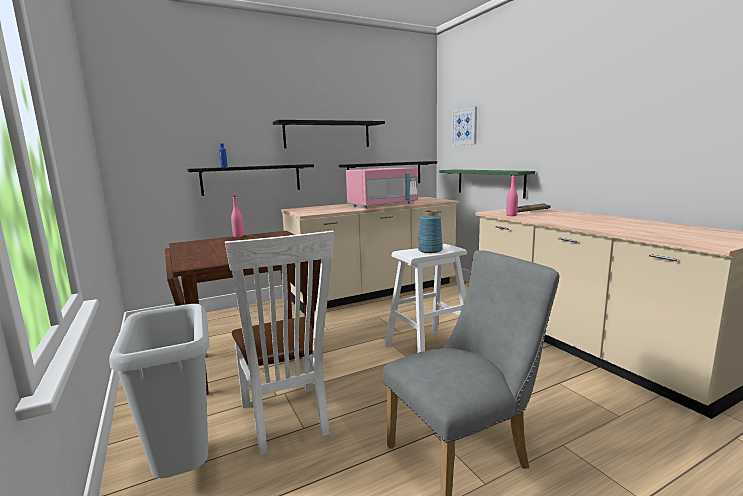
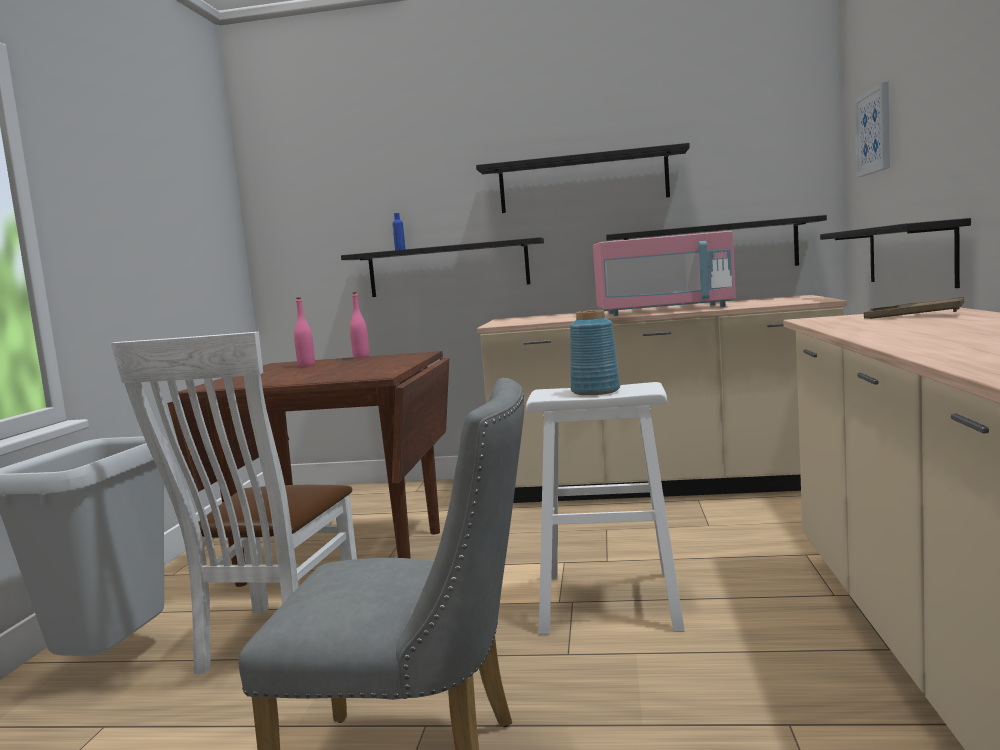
camera: 35 degrees right, 5 degrees down
green shelf [439,169,535,199] -> black shelf [820,218,971,288]
pink bottle [506,175,518,216] -> pink bottle moved to [294,297,315,367]

